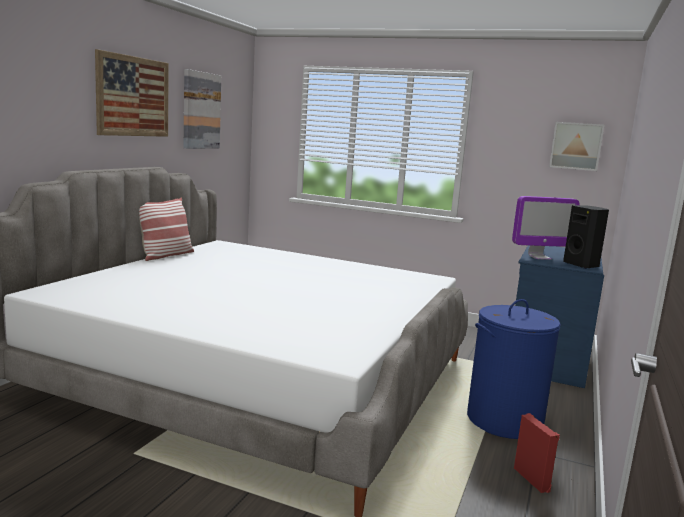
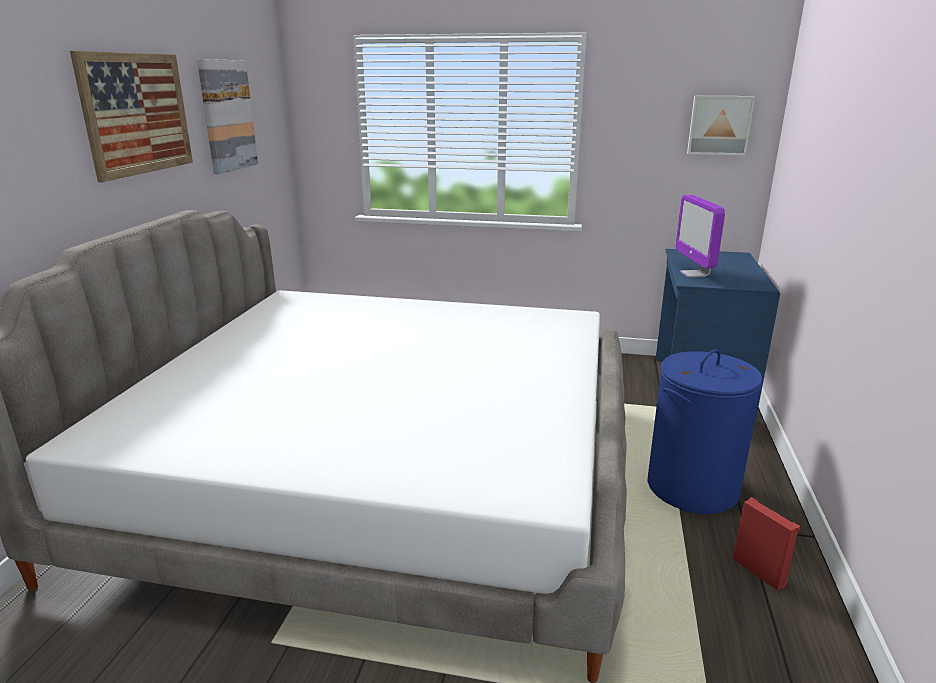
camera: 10 degrees left, 10 degrees up
pillow [139,198,194,261] -> none
monitor [512,196,580,260] -> monitor turned 105 degrees clockwise [676,195,725,277]
black speaker [563,205,609,269] -> none

